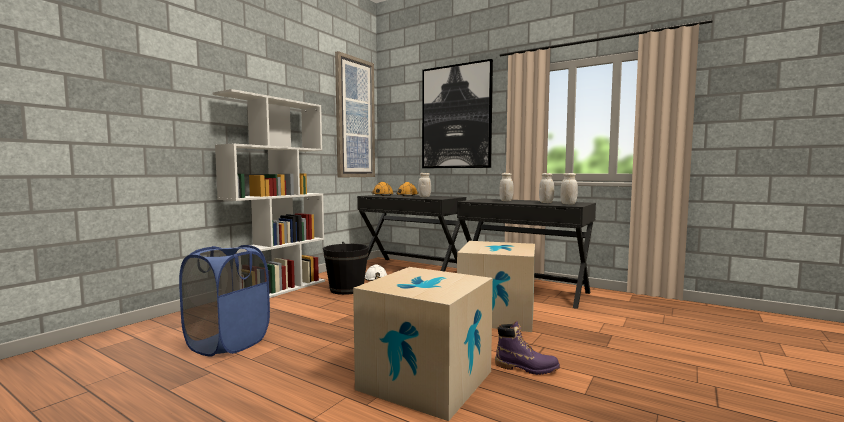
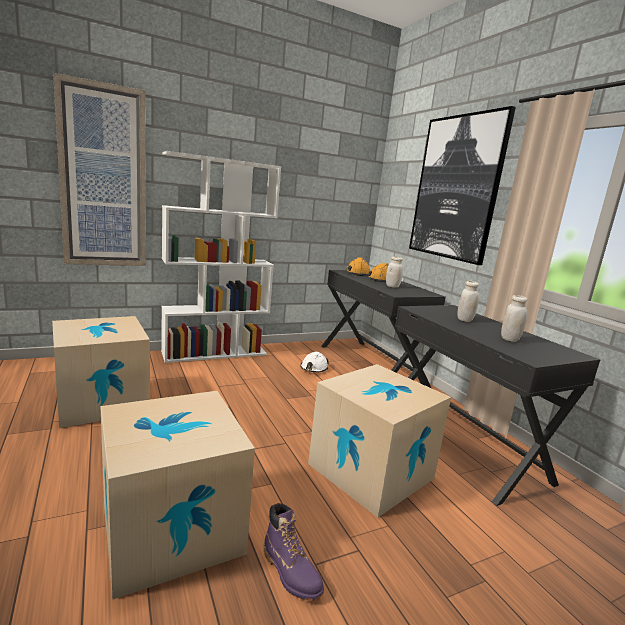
camera: 30 degrees right, 10 degrees up
blue laundry basket [179,245,270,357] -> cardboard box [52,316,150,428]
black bucket [323,242,369,295] -> none
picture [335,51,375,178] -> picture moved to [53,73,146,266]
white jar [560,173,578,204] -> none

